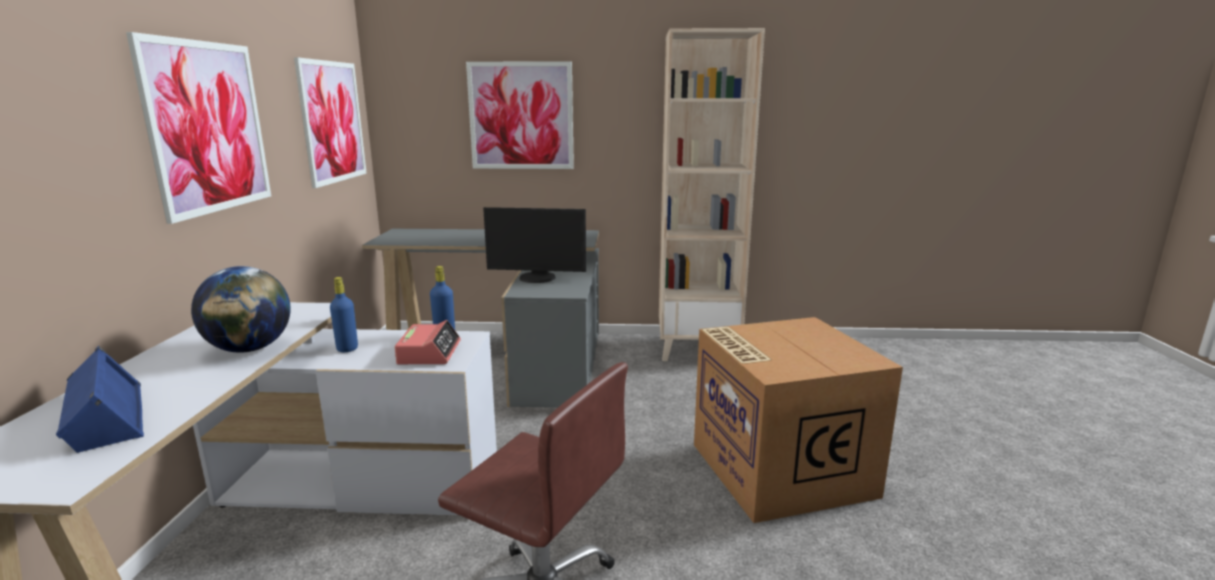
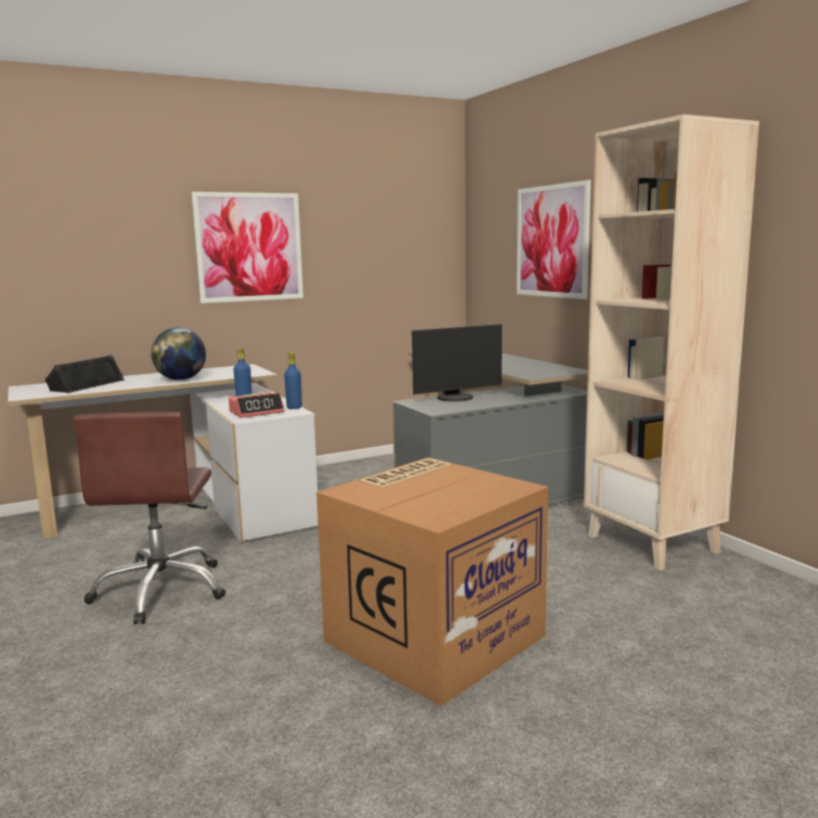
camera: 60 degrees right, 5 degrees down
blue speaker [56,346,144,453] -> black speaker [45,355,124,393]
picture [294,57,367,188] -> none
monitor [483,207,586,283] -> monitor turned 90 degrees counterclockwise [412,324,502,401]

